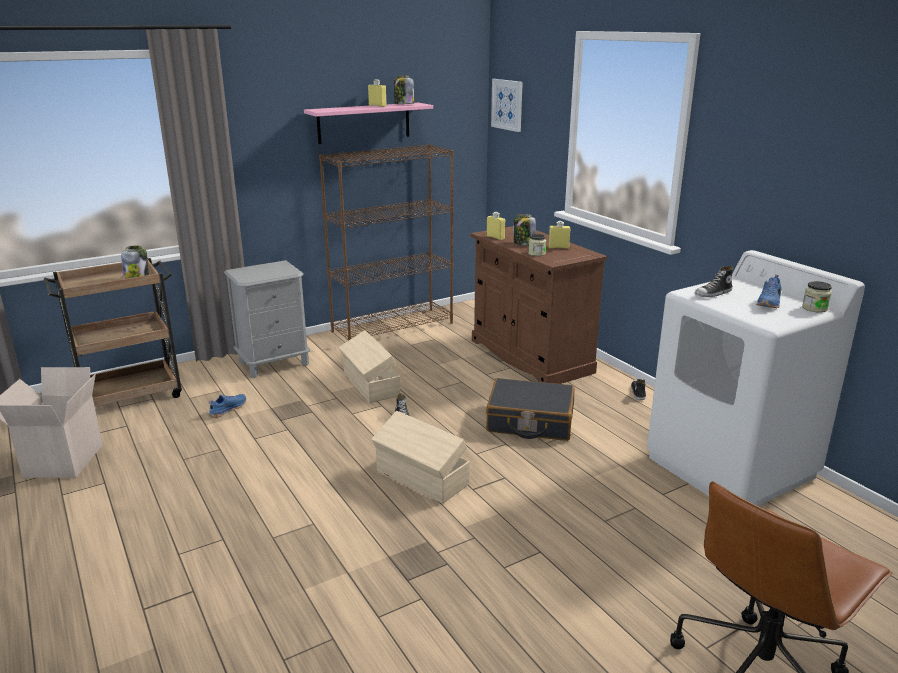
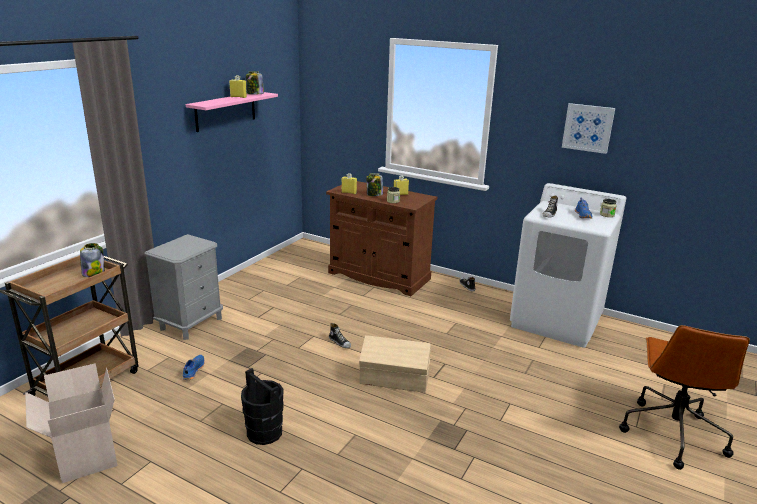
camera: 30 degrees left, 0 degrees up
brown bookcase [319,144,453,341] -> none
beige storage box [338,330,400,403] -> none
black suitcase [486,378,575,441] -> none
picture [491,79,523,132] -> picture moved to [562,103,615,154]
none -> black bucket [241,368,284,445]

